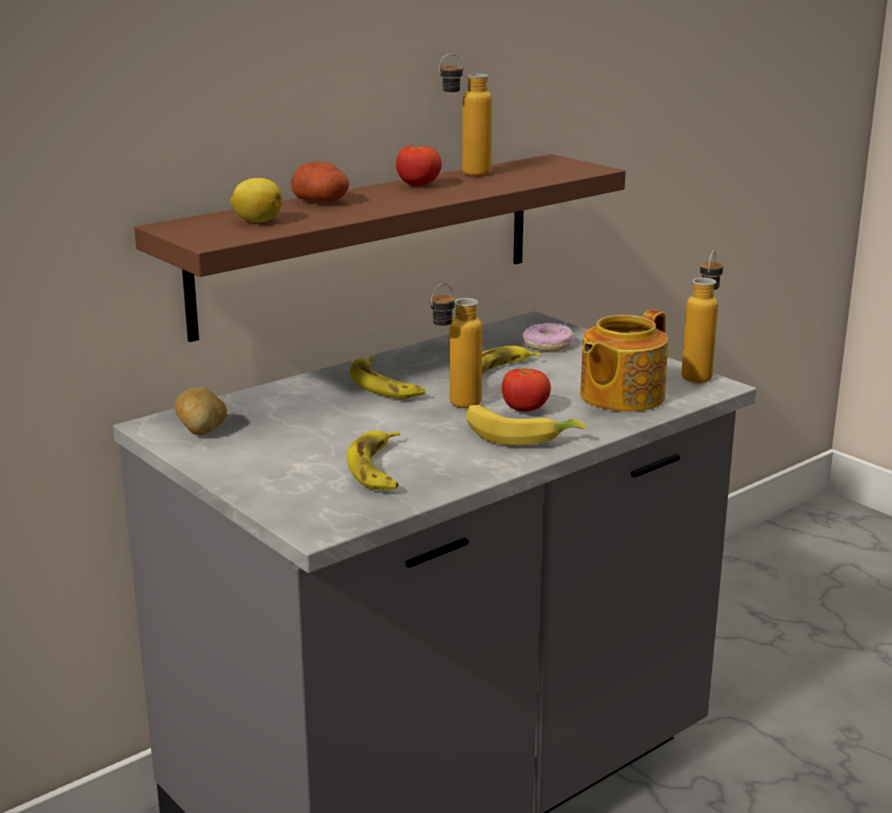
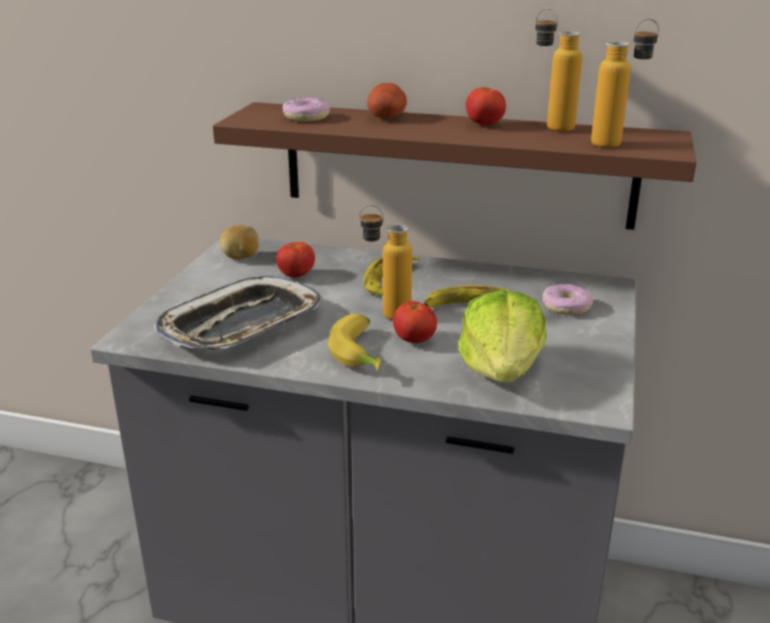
camera: 55 degrees right, 5 degrees up
lemon [230,178,283,222] -> donut [283,97,330,122]
banana [346,430,400,490] -> tray [154,276,323,349]
teapot [580,309,668,412] -> lettuce [458,290,547,383]
bottle [681,251,723,383] -> bottle moved to [591,19,659,148]
none -> tomato [276,242,315,278]

